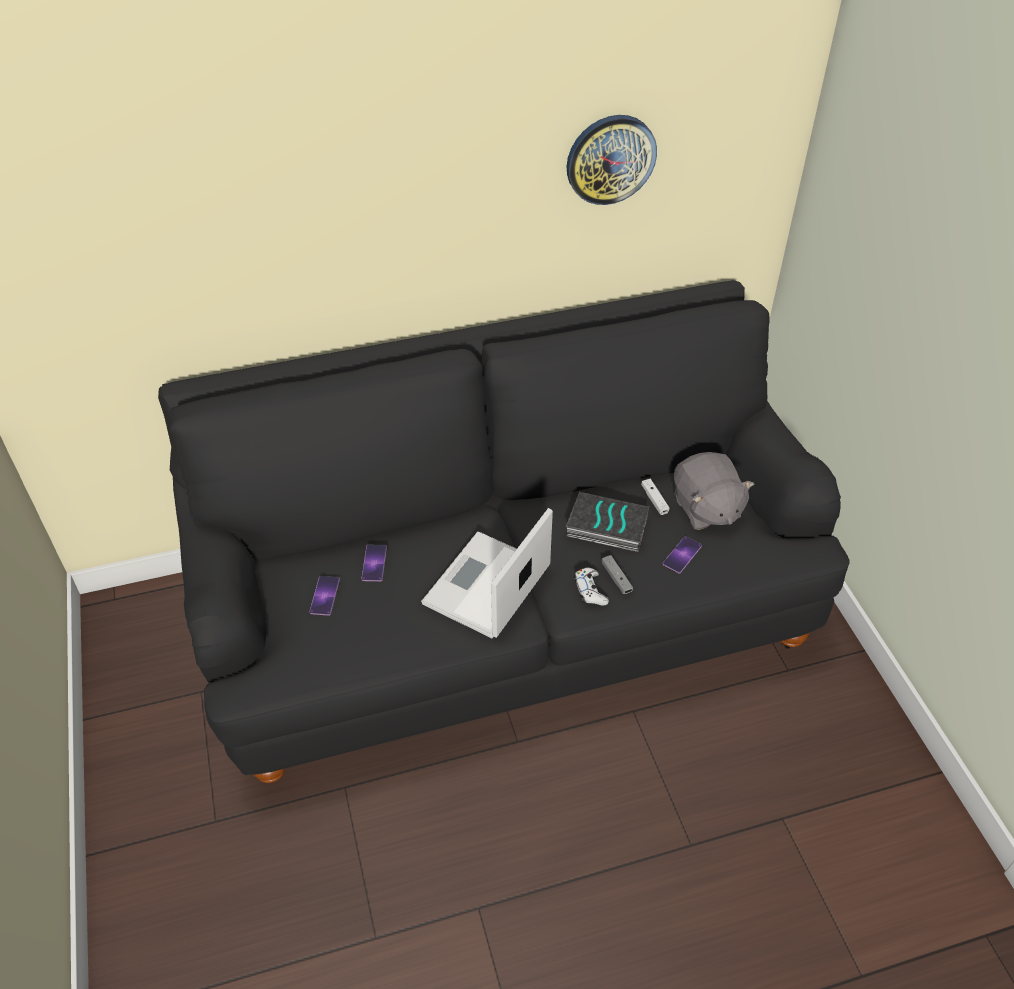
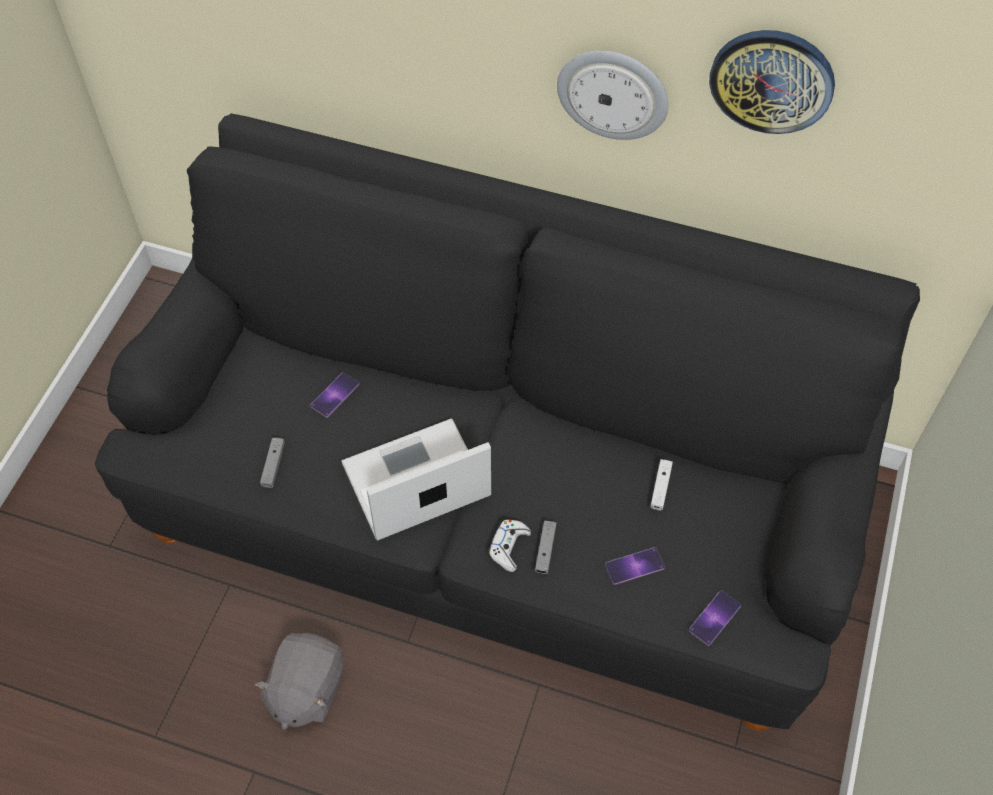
camera: 35 degrees right, 10 degrees up
phone [310,576,340,616] -> phone moved to [689,591,741,646]
book [565,492,649,552] -> none
grey plush toy [674,452,754,530] -> grey plush toy moved to [254,633,344,730]
none -> grey game controller [260,438,285,488]
none -> wall clock [557,51,668,140]

